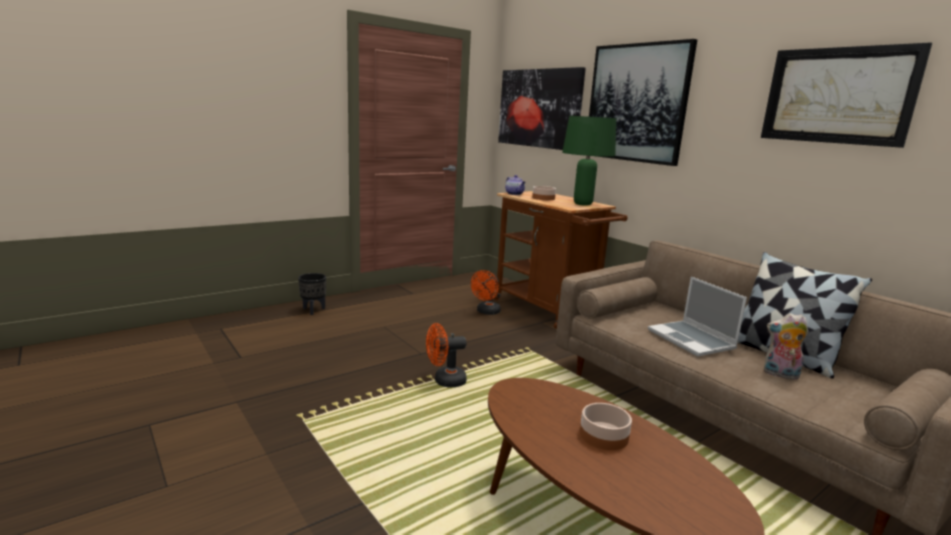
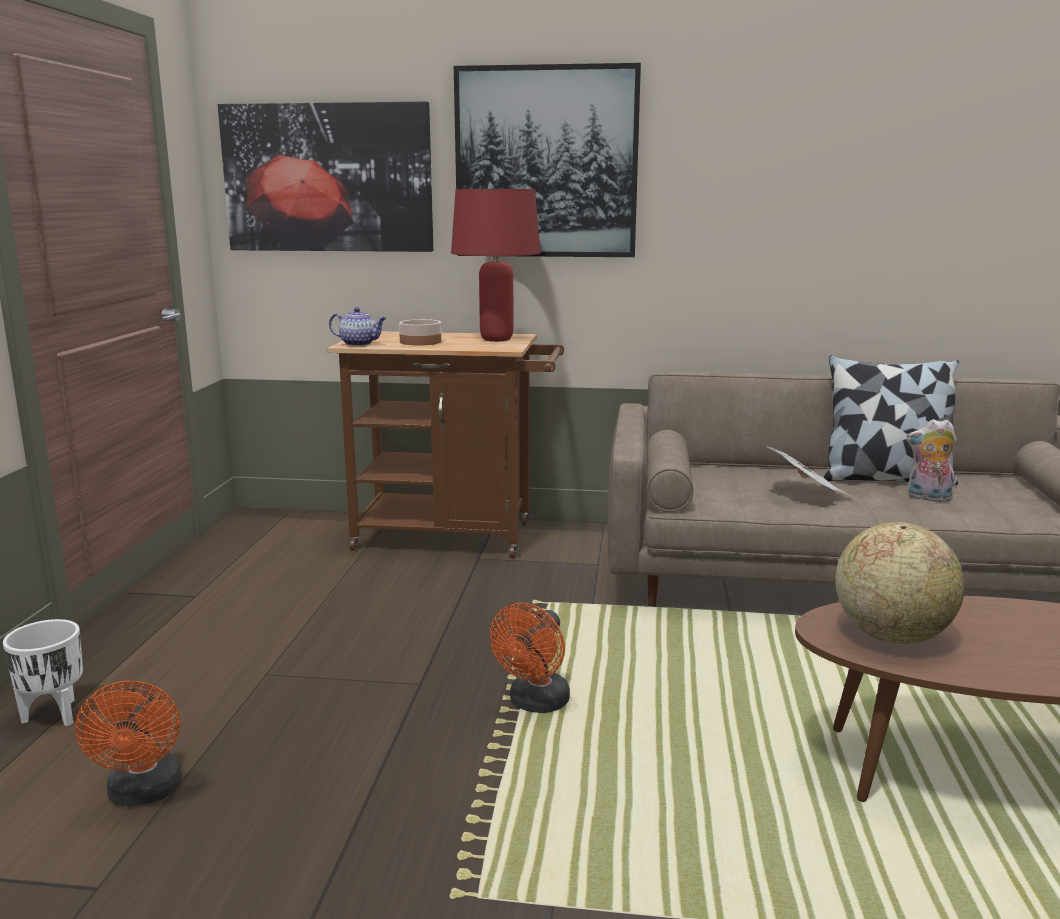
camera: 45 degrees left, 0 degrees up
black planter [298,273,326,315] -> white planter [3,619,83,726]
orange fan [471,270,501,315] -> orange fan moved to [75,681,182,806]
green table lamp [562,116,616,206] -> red table lamp [451,189,541,342]
bowl [580,403,632,450] -> none
laptop [648,276,747,357] -> newspaper [765,446,854,497]
picture [761,42,932,148] -> none
plush toy [764,313,809,379] -> plush toy turned 45 degrees clockwise [907,419,957,502]
none -> globe [835,522,965,644]

